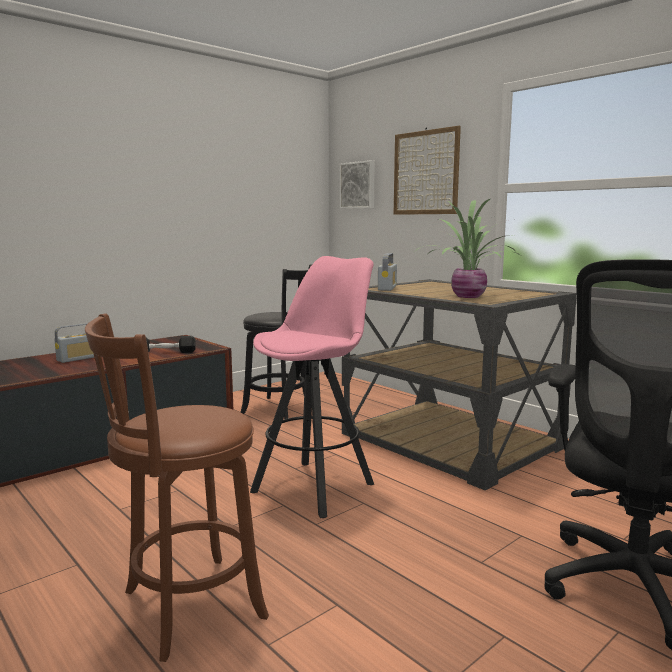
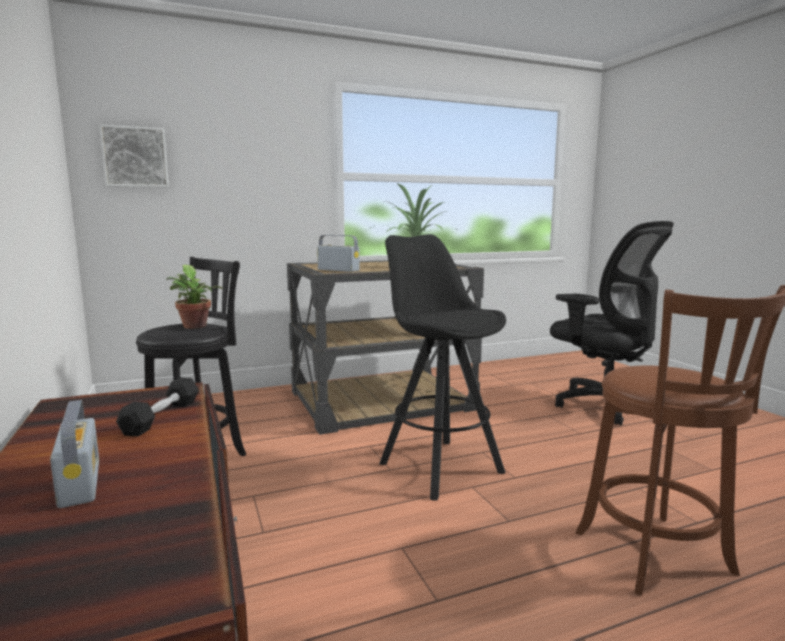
camera: 70 degrees left, 0 degrees up
pink stool [250,256,374,518] -> black stool [379,234,506,501]
picture [394,126,461,215] -> none
none -> potted plant [166,265,223,329]

